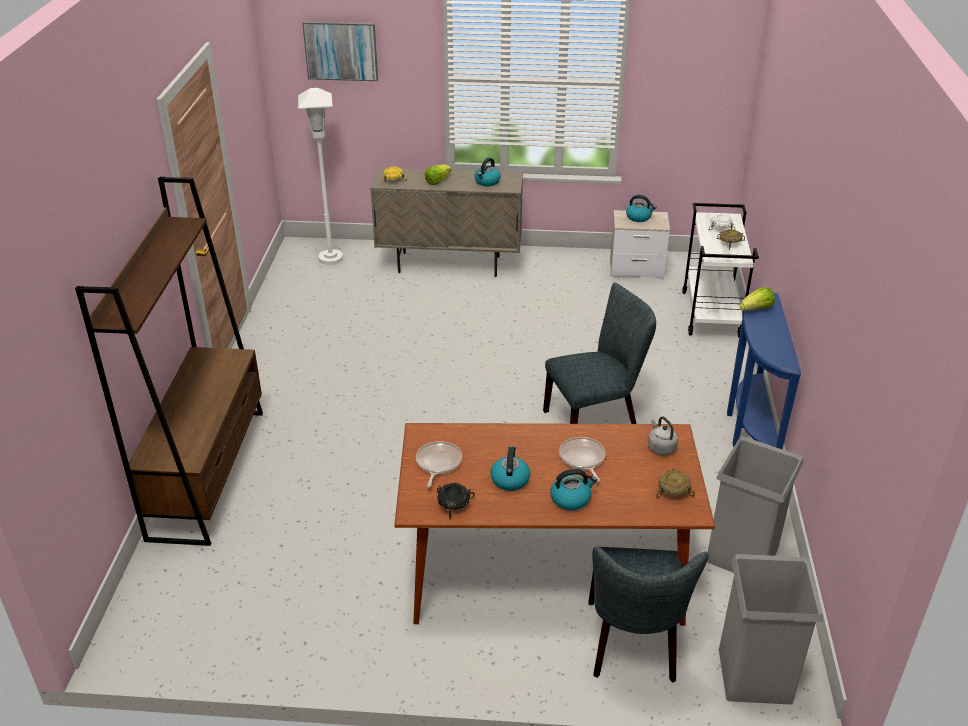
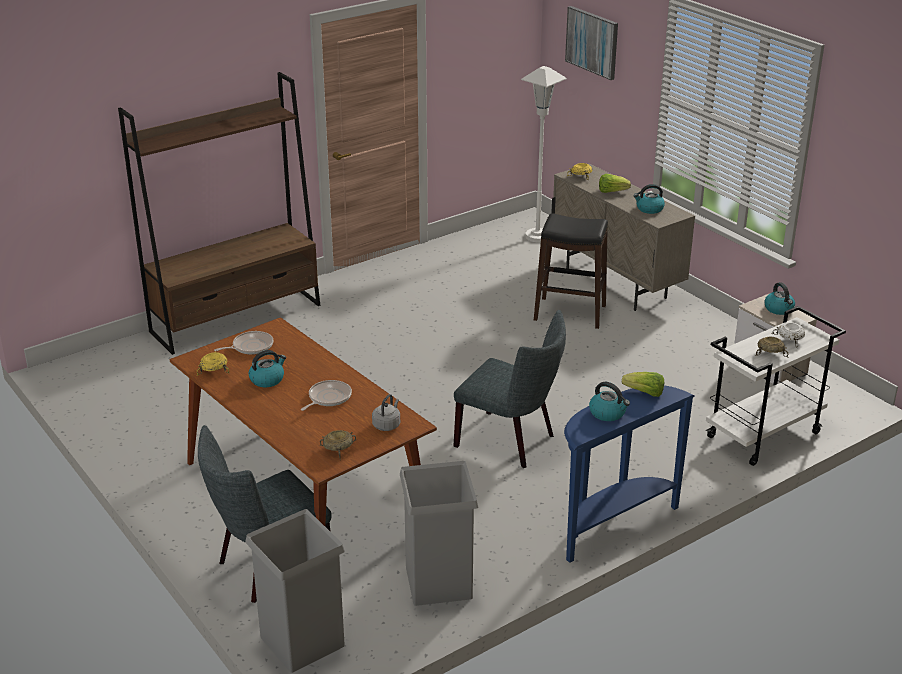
camera: 50 degrees right, 5 degrees down
black bowl [437,483,475,520] -> yellow bowl [197,351,230,376]
kettle [550,469,597,511] -> kettle moved to [589,382,630,421]
none -> black stool [534,213,608,329]

